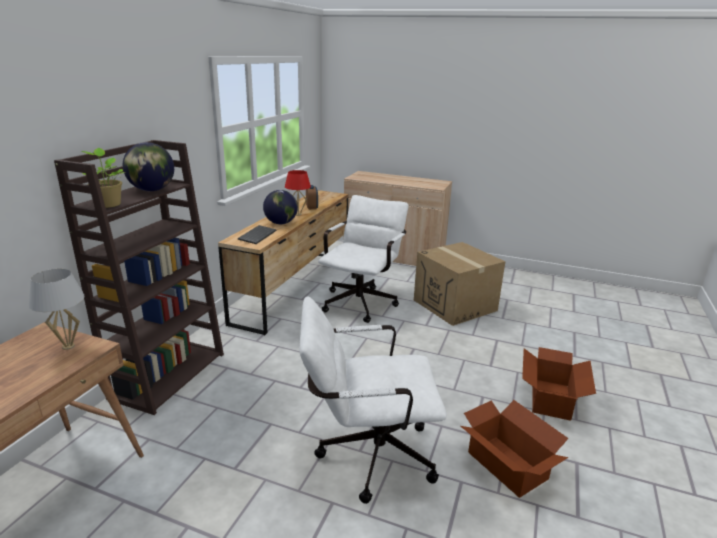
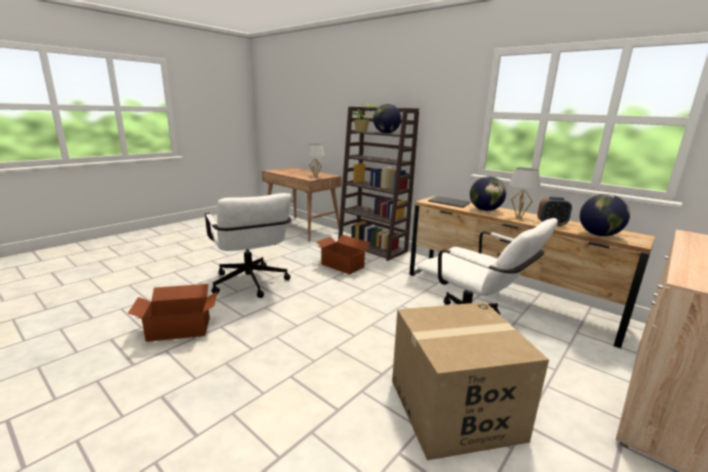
camera: 110 degrees right, 5 degrees down
red table lamp [285,170,311,216] -> white table lamp [509,168,541,219]
white office chair [299,296,447,504] -> white office chair turned 135 degrees clockwise [205,193,291,298]
cardboard box [522,347,596,421] -> cardboard box moved to [315,235,370,275]
none -> globe [580,194,630,236]

